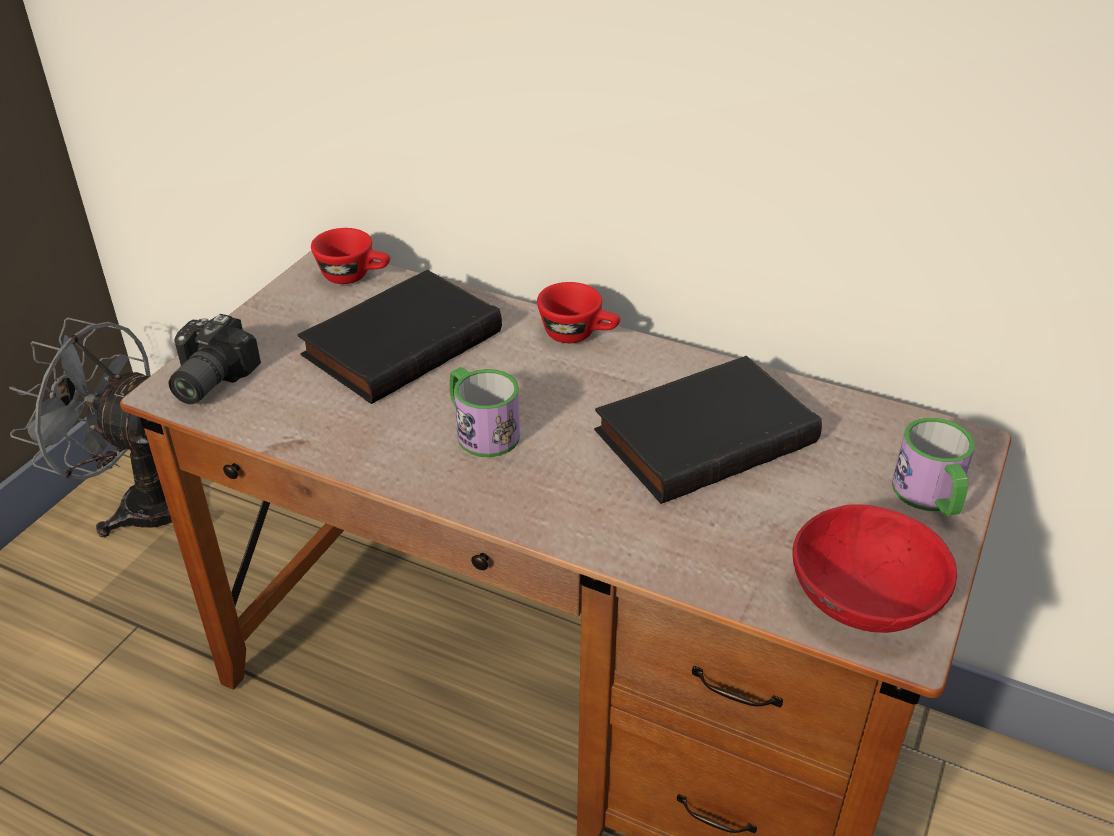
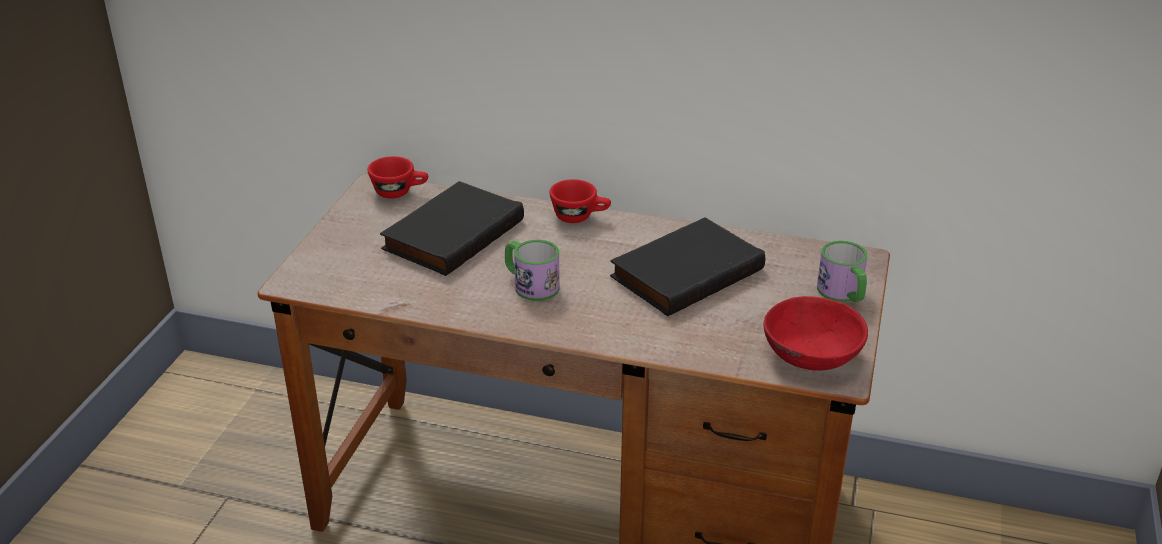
camera: 10 degrees left, 5 degrees down
grey fan [9,317,172,537] -> none
camera [169,314,261,404] -> none

